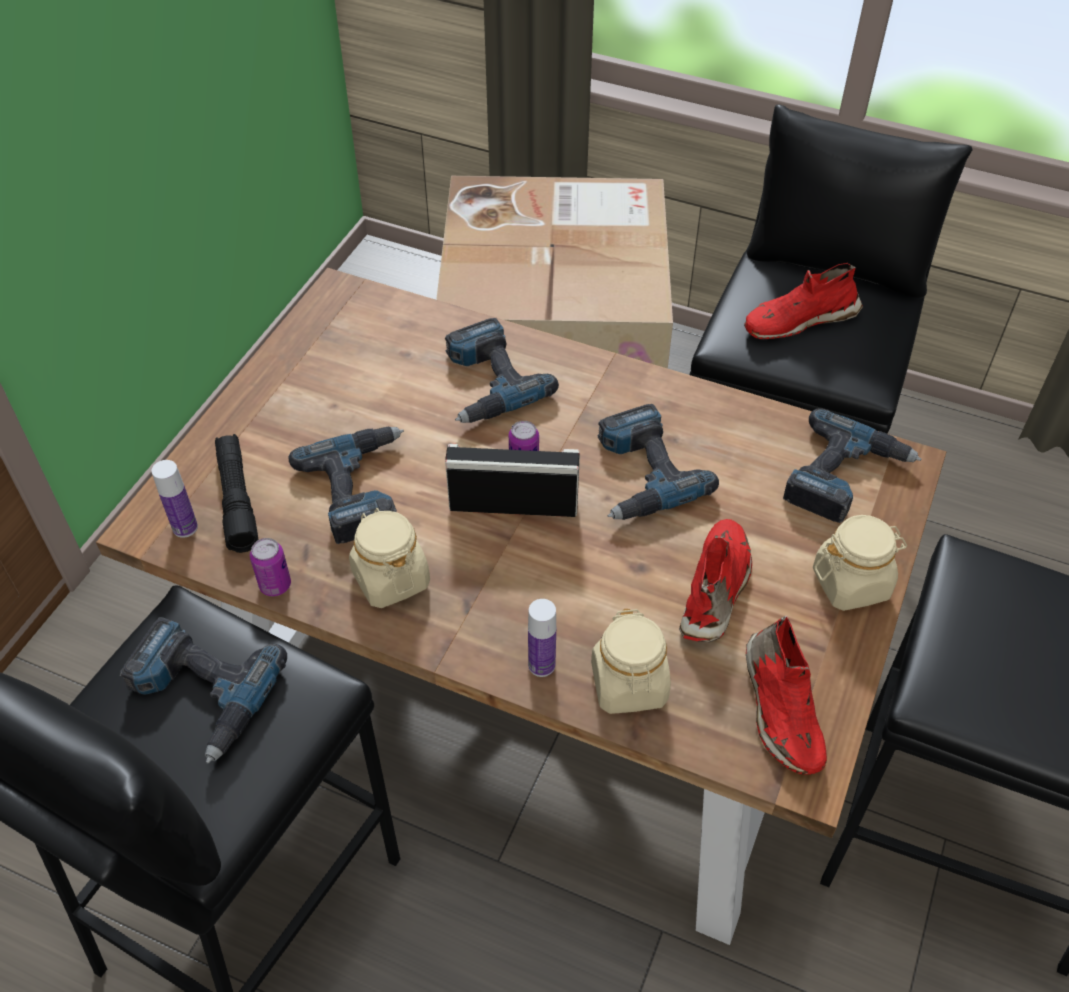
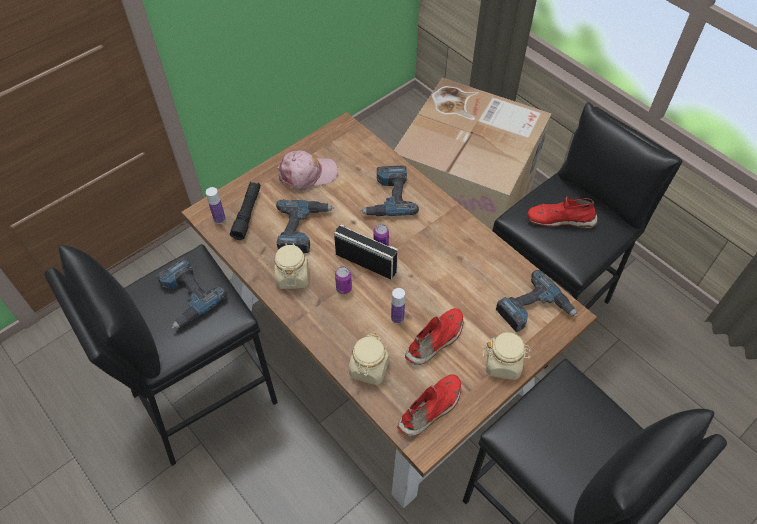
camera: 25 degrees right, 5 degrees up
can [250,538,291,596] -> can moved to [335,266,352,294]
bottle [528,599,556,677] -> bottle moved to [391,288,405,324]
power drill [597,404,719,520] -> none
red shoe [746,616,827,775] -> red shoe turned 150 degrees counterclockwise [397,374,461,436]
none -> pink cap [278,150,338,191]

